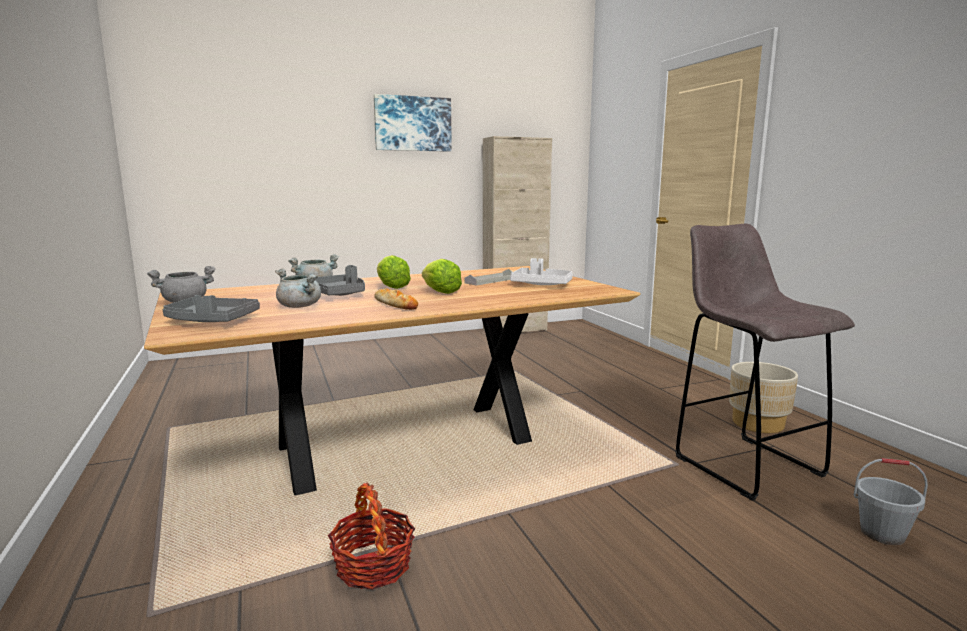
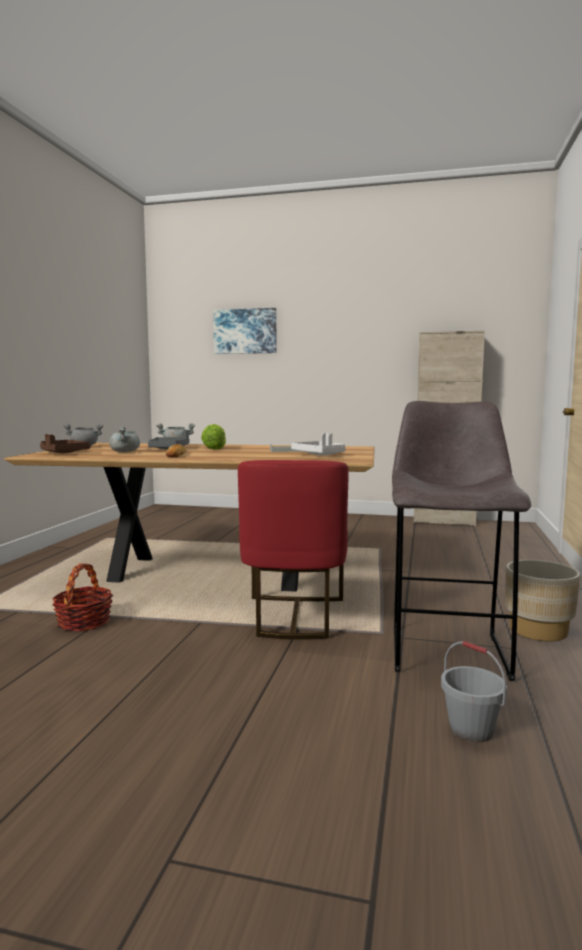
camera: 35 degrees right, 5 degrees down
grey tray [162,295,260,322] -> brown tray [40,434,90,453]
picture [374,94,452,152] -> picture moved to [213,308,276,354]
lettuce [422,259,462,294] -> none
none -> red chair [238,460,349,640]

